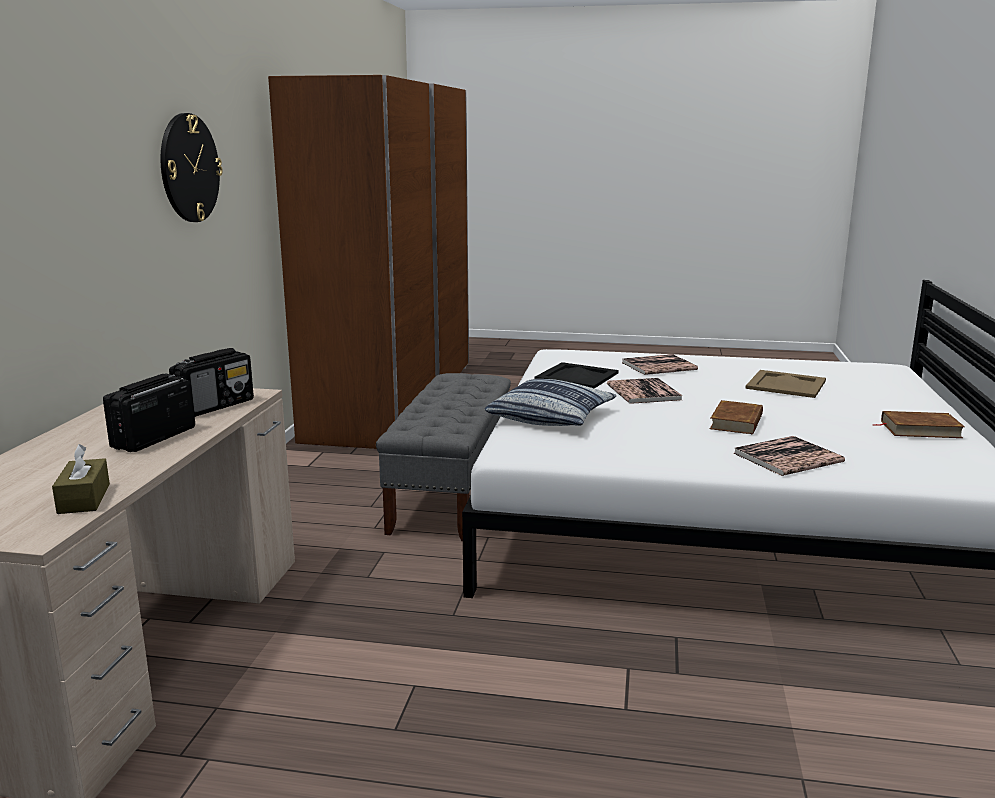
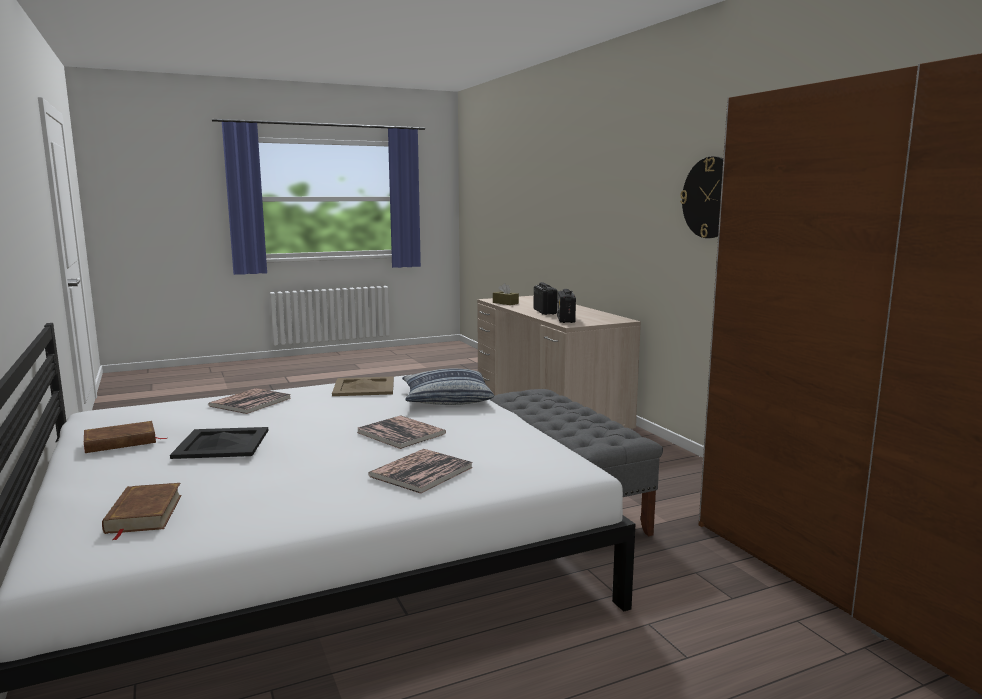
camera: 145 degrees right, 5 degrees down
black tray [535,362,619,389] -> black tray moved to [170,427,268,459]
brown book [710,400,763,434] -> brown book moved to [102,483,182,540]
beige tray [745,370,826,398] -> beige tray moved to [332,376,394,396]

